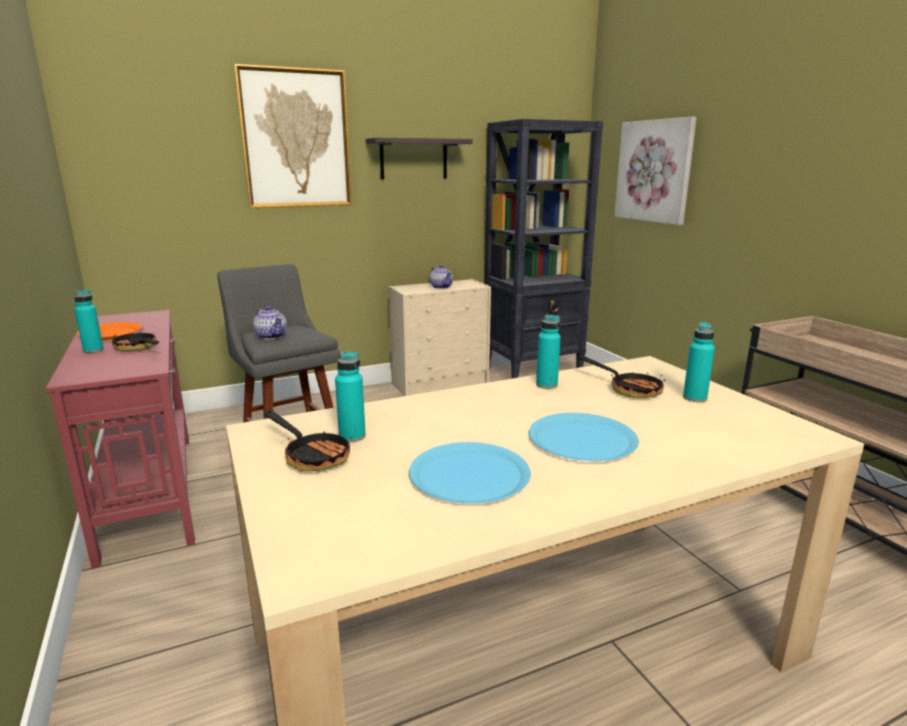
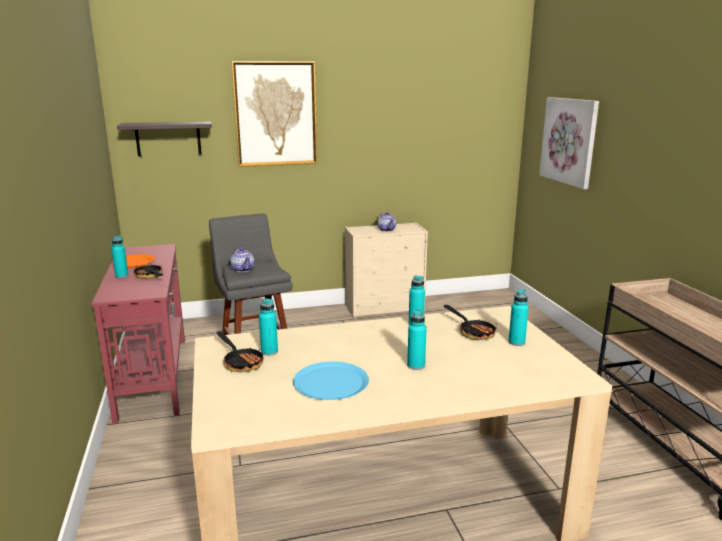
camera: 10 degrees right, 0 degrees up
shelf [365,138,473,179] -> shelf moved to [117,122,212,157]
black bookcase [485,119,603,378] -> none
blue plate [529,413,639,461] -> turquoise bottle [407,309,427,370]

